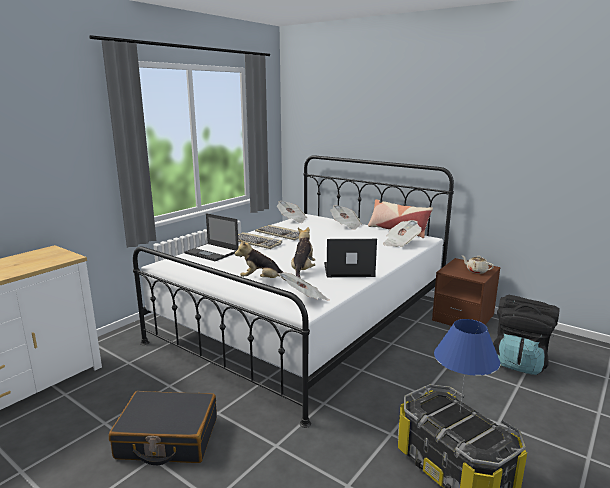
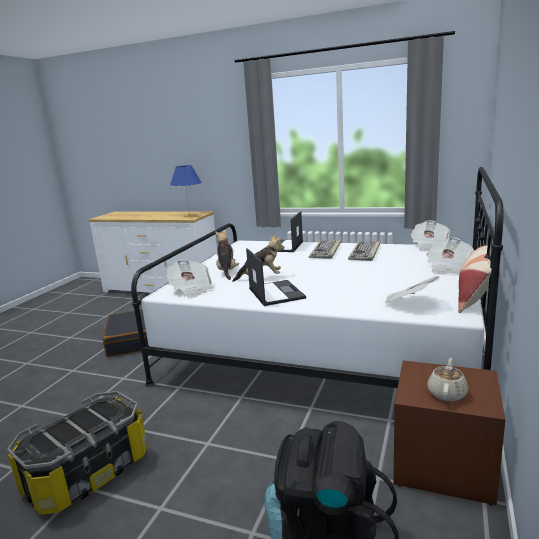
camera: 75 degrees right, 0 degrees up
blue table lamp [434,319,501,411] -> blue table lamp moved to [170,165,202,213]

